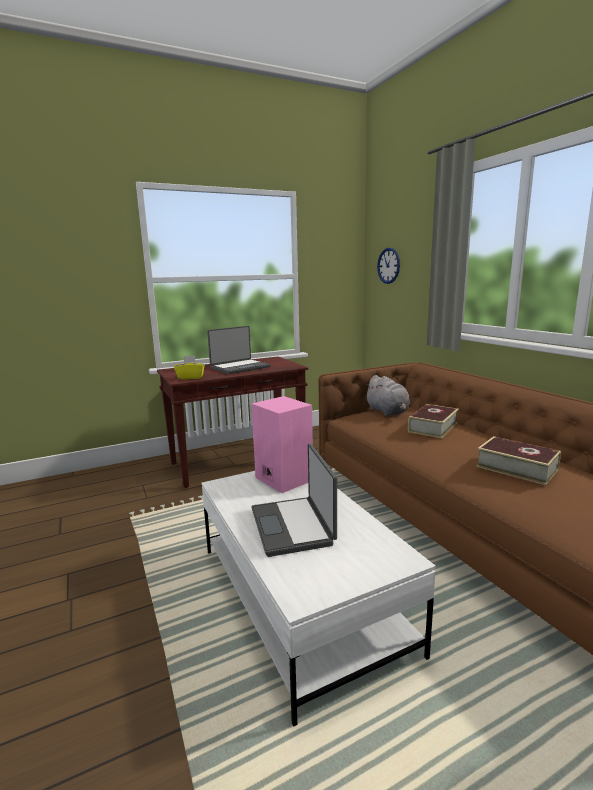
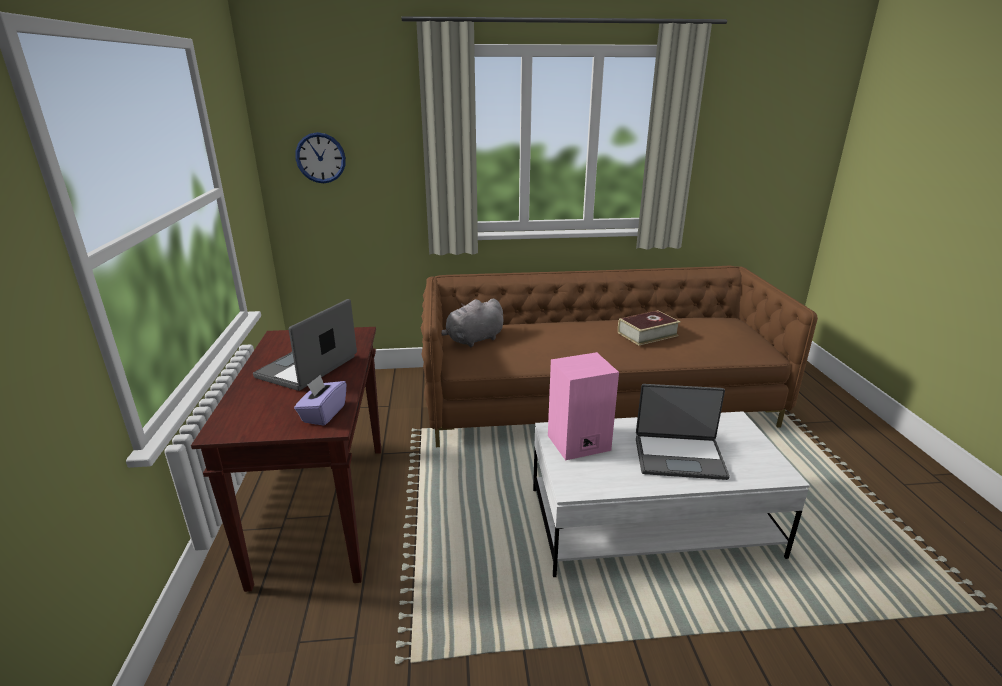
camera: 70 degrees left, 10 degrees up
yellow tissue box [174,355,205,380] -> purple tissue box [294,375,346,426]
laptop [207,326,270,374] -> laptop turned 135 degrees counterclockwise [253,299,357,391]
grey plush toy [364,375,410,416] -> grey plush toy turned 150 degrees clockwise [441,299,504,347]
book [408,404,459,438] -> none

